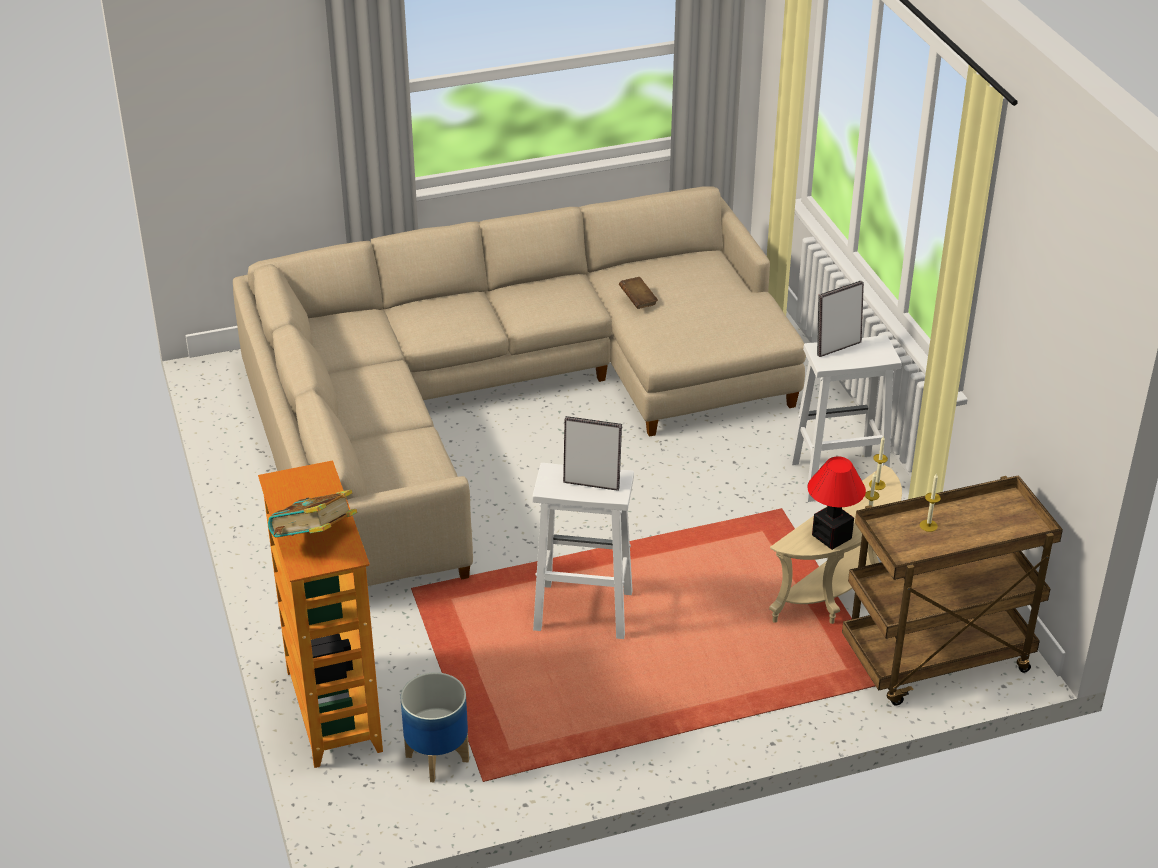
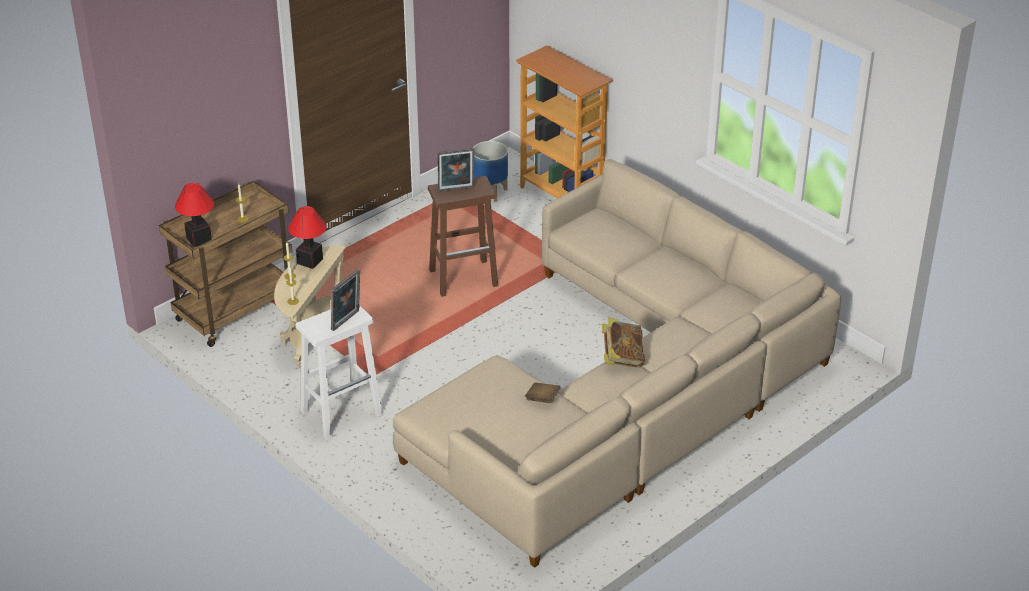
camera: 155 degrees right, 0 degrees up
book [268,490,357,538] -> book moved to [602,318,645,368]
white stool [532,463,634,639] -> brown stool [428,176,498,297]
none -> table lamp [175,183,214,247]

